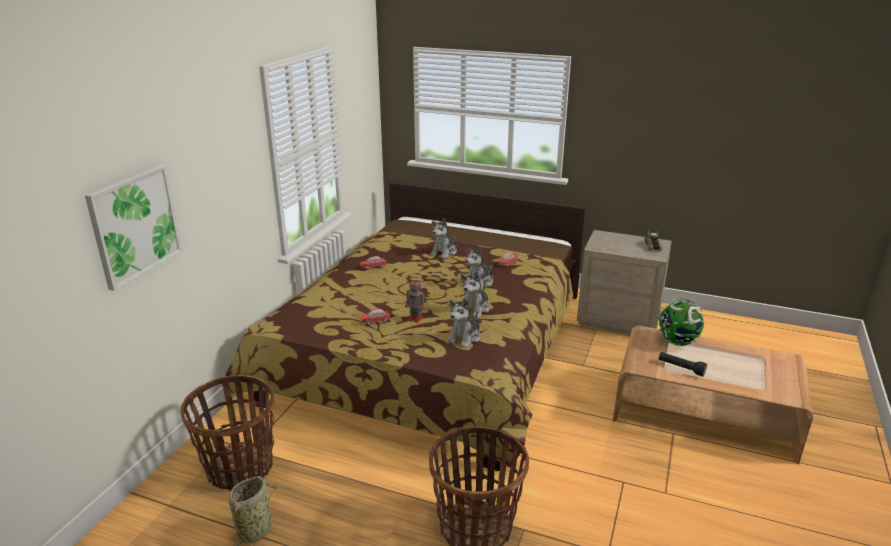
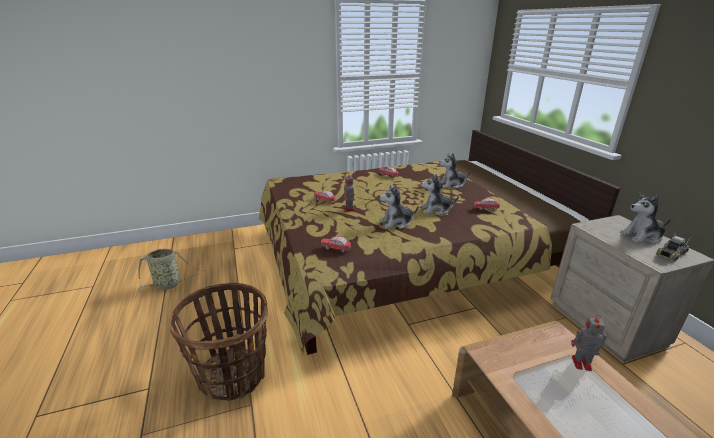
camera: 50 degrees right, 0 degrees up
picture [85,165,182,291] -> none
basket [180,375,275,490] -> none
plush toy [447,298,481,348] -> plush toy moved to [620,193,671,244]
globe [658,298,704,346] -> toy robot [571,315,607,371]
black flashlight [659,352,707,377] -> none
none -> toy car [321,236,351,253]

